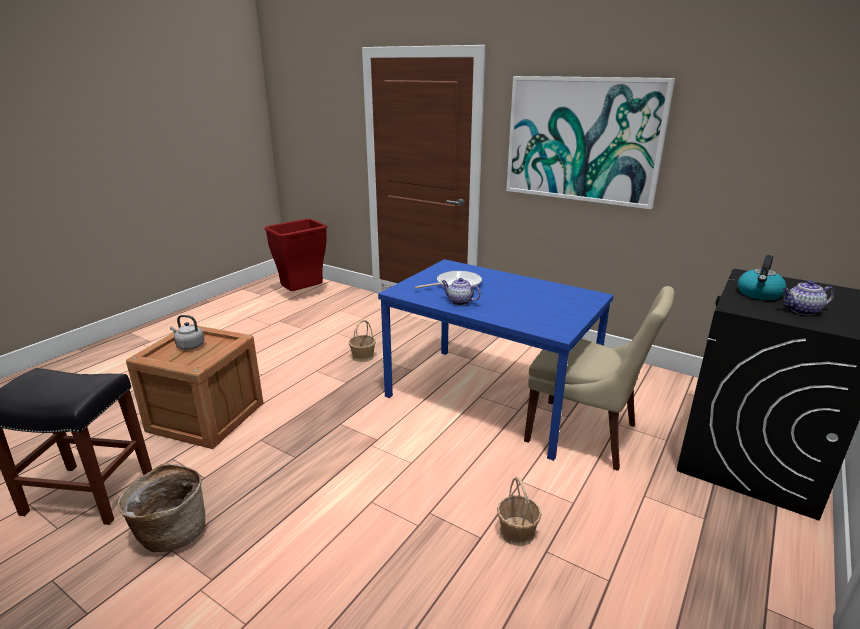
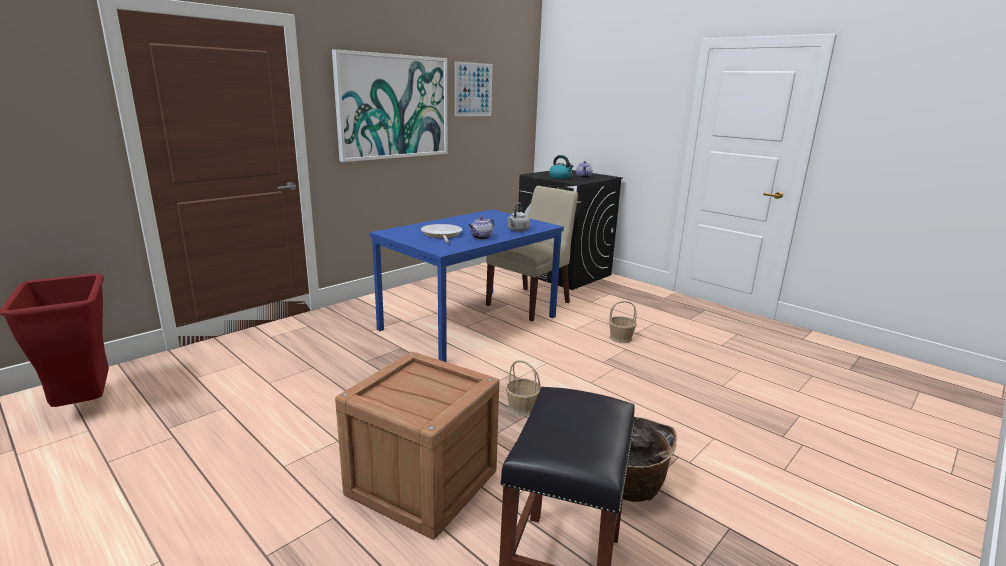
camera: 80 degrees left, 5 degrees down
grey kettle [170,315,205,350] -> grey kettle moved to [508,202,530,232]
basket [349,320,376,362] -> basket moved to [506,360,541,416]
none -> picture [455,61,492,116]

